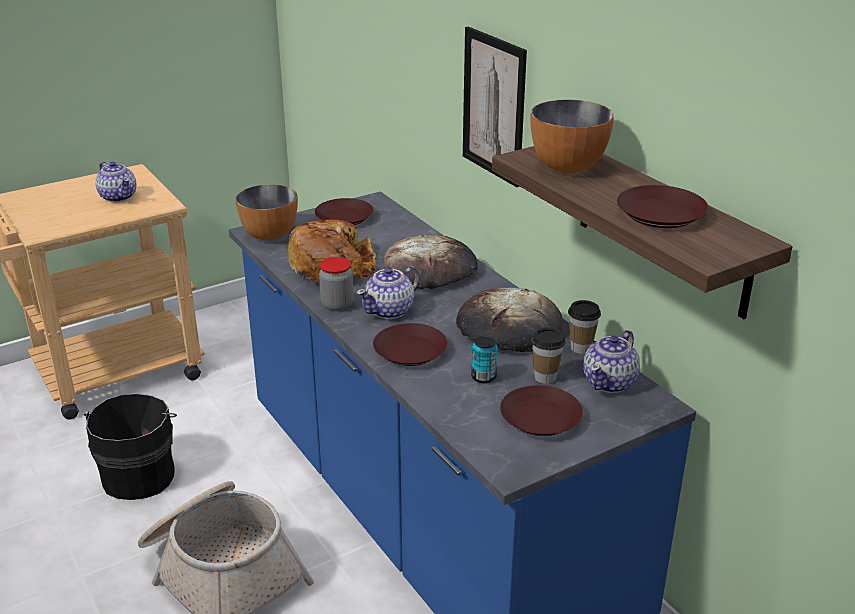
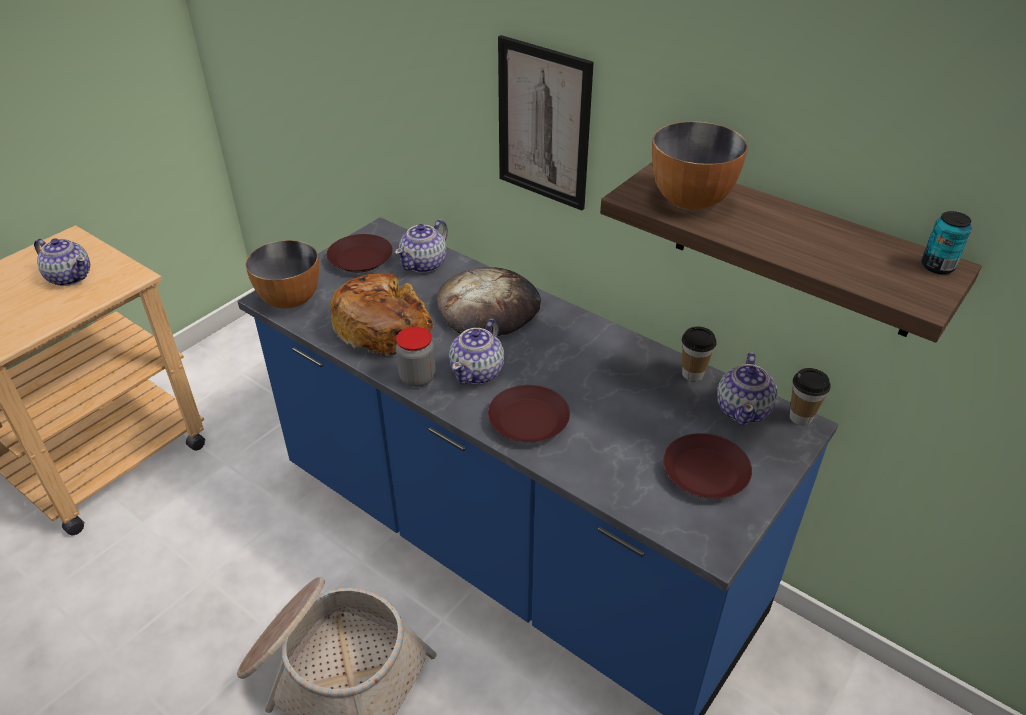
camera: 20 degrees left, 10 degrees up
black bucket [84,393,177,500] -> none
bread [456,287,563,352] -> none
can [471,336,498,383] -> can moved to [921,211,972,274]
cup [531,328,566,384] -> cup moved to [790,368,830,426]
brown plate [617,185,708,228] -> none
none -> teapot [395,219,448,273]

